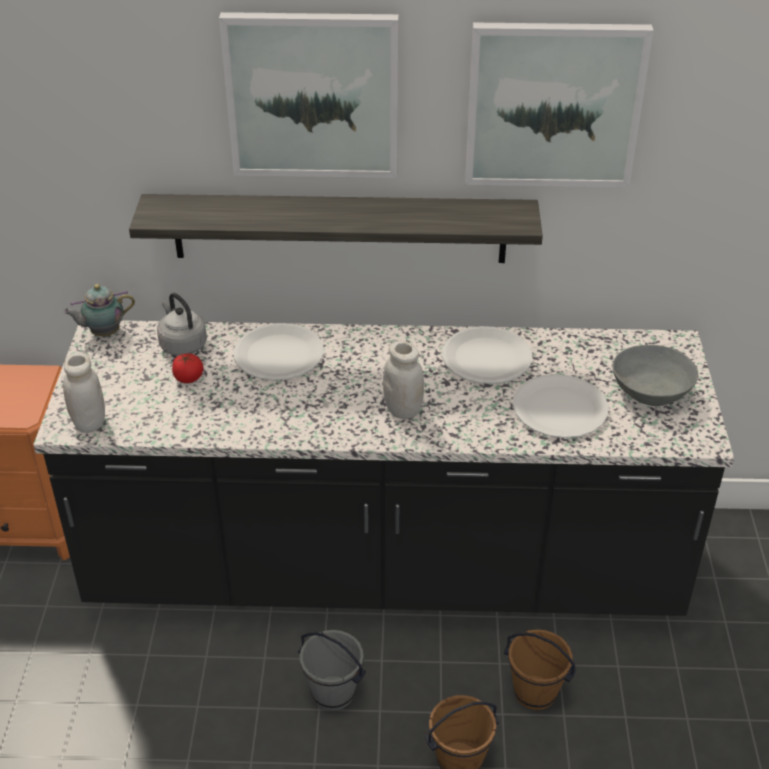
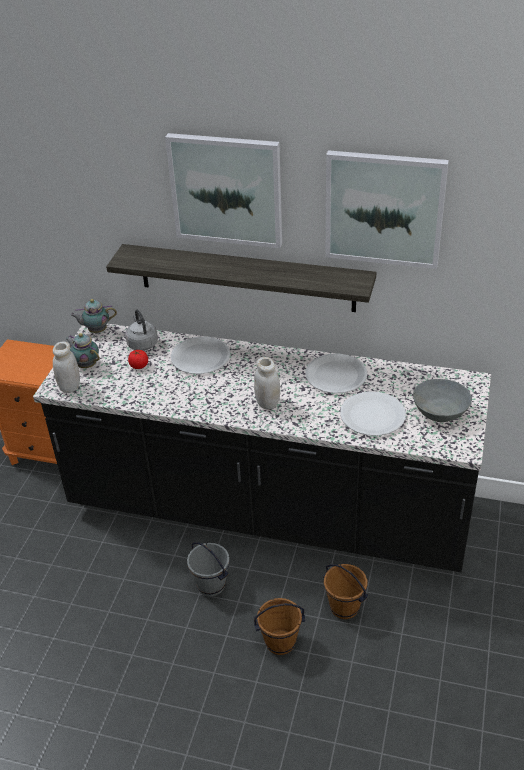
camera: 15 degrees right, 0 degrees up
none -> teapot [66,333,100,368]

